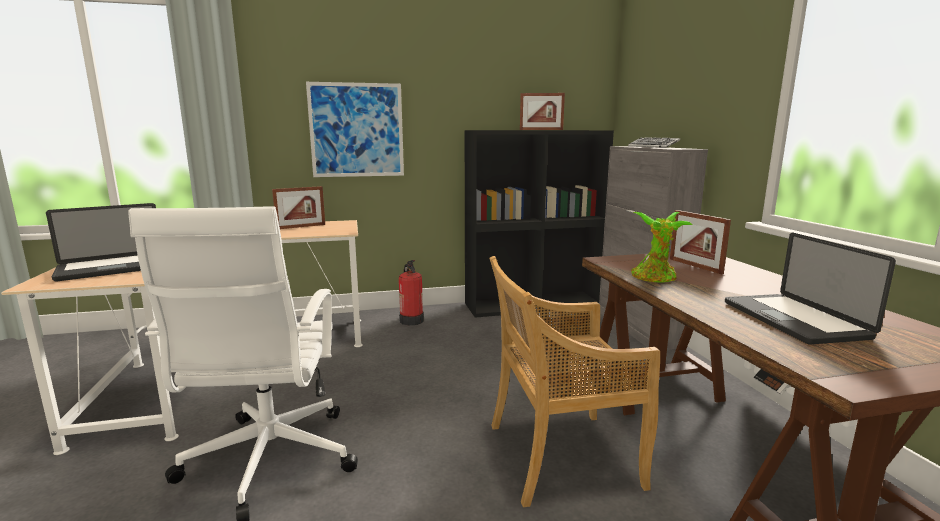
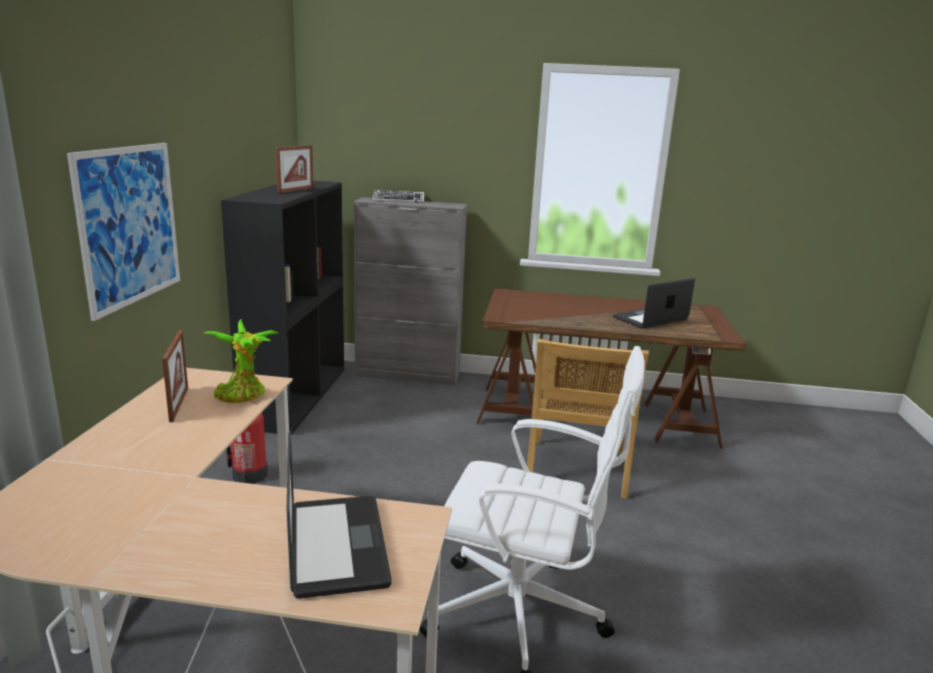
camera: 70 degrees left, 5 degrees up
potted plant [631,212,693,283] -> potted plant moved to [204,319,278,403]
picture frame [670,210,731,274] -> none
laptop [725,233,896,345] -> laptop turned 135 degrees clockwise [613,278,695,329]

